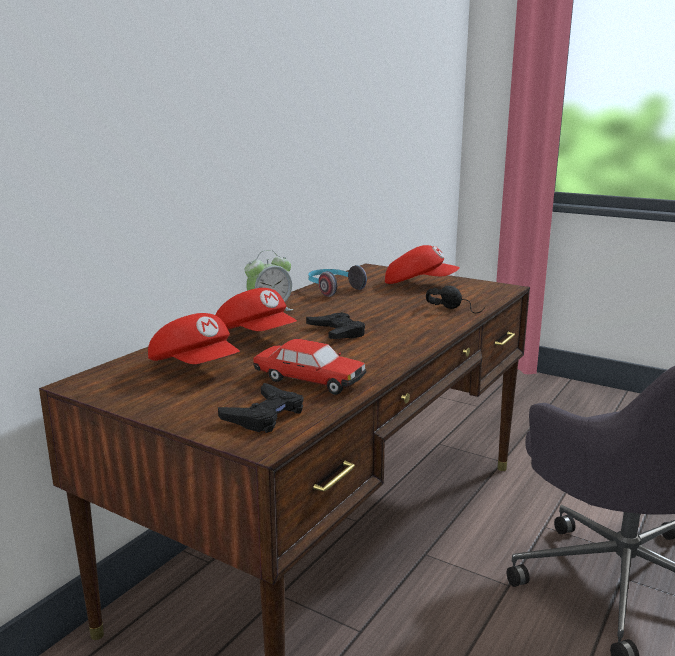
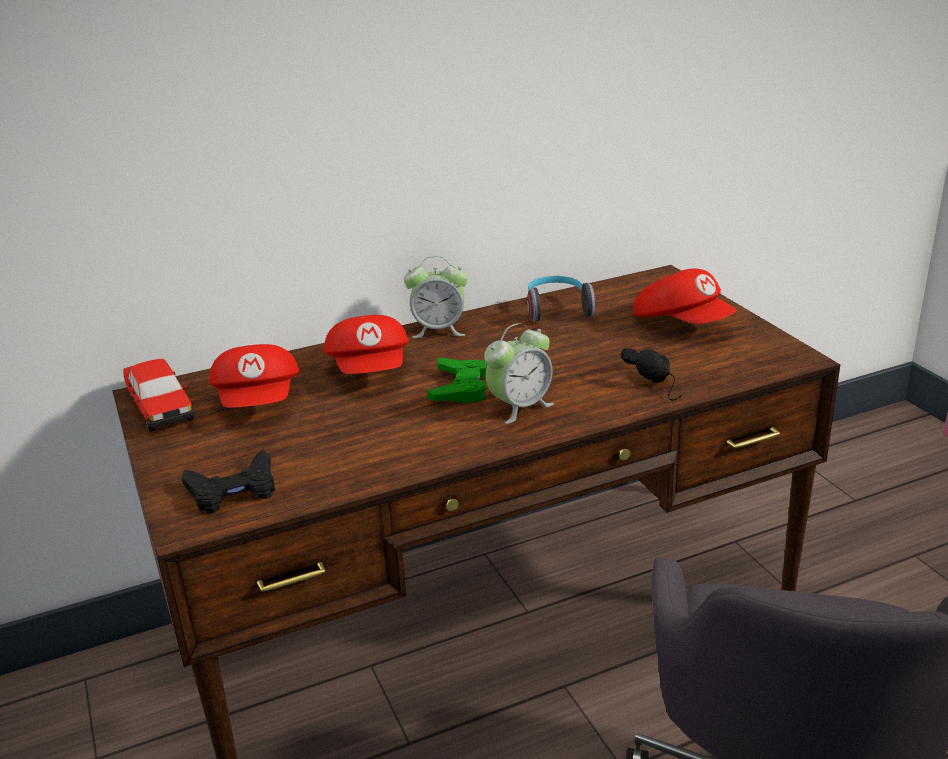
camera: 35 degrees right, 10 degrees up
toy car [253,339,366,395] -> toy car moved to [123,359,195,432]
black game controller [306,312,365,339] -> green game controller [427,358,487,403]
none -> alarm clock [484,323,554,424]

